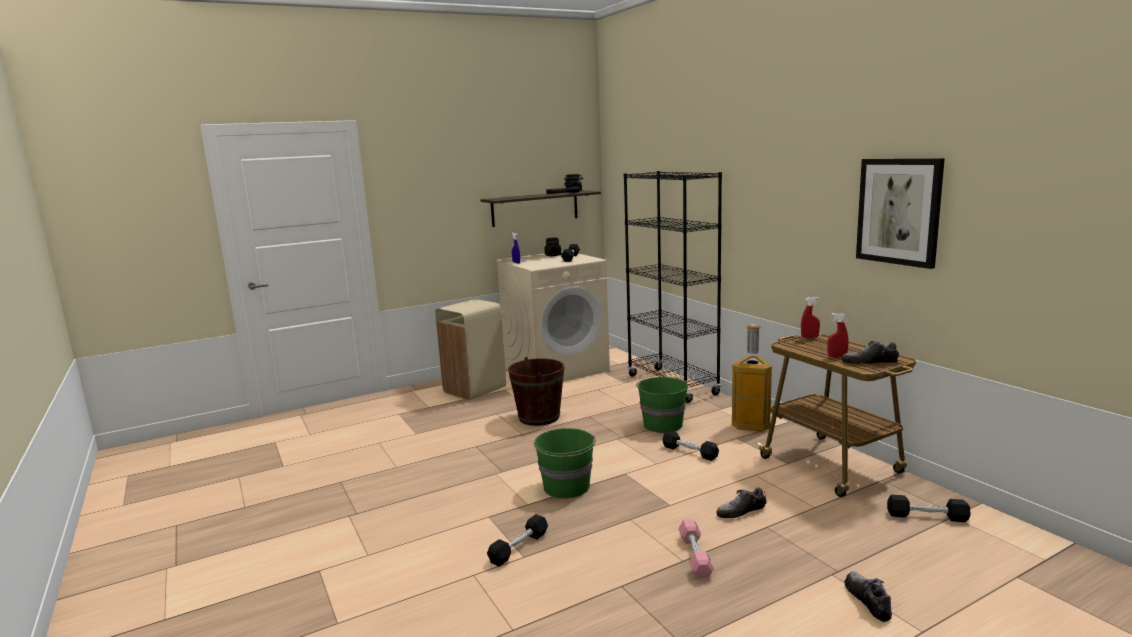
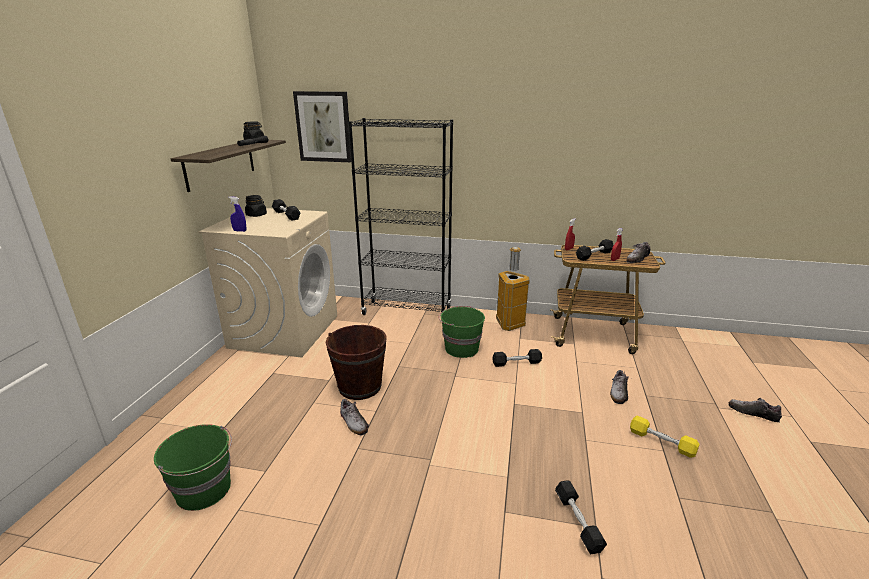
camera: 50 degrees left, 10 degrees up
beige trash can [435,299,506,400] -> none
green bucket [534,428,596,498] -> green bucket moved to [154,424,232,511]
pink dumbbell [678,519,714,579] -> yellow dumbbell [630,416,699,458]
picture [856,158,945,269] -> picture moved to [293,91,351,162]
black dumbbell [887,494,971,522] -> black dumbbell moved to [576,239,614,261]
none -> shoe [340,399,369,435]

